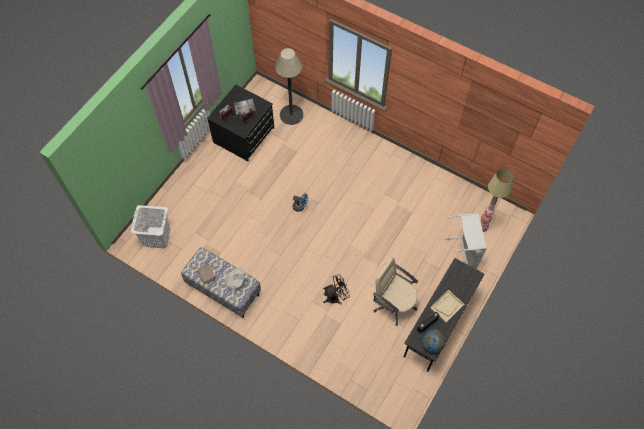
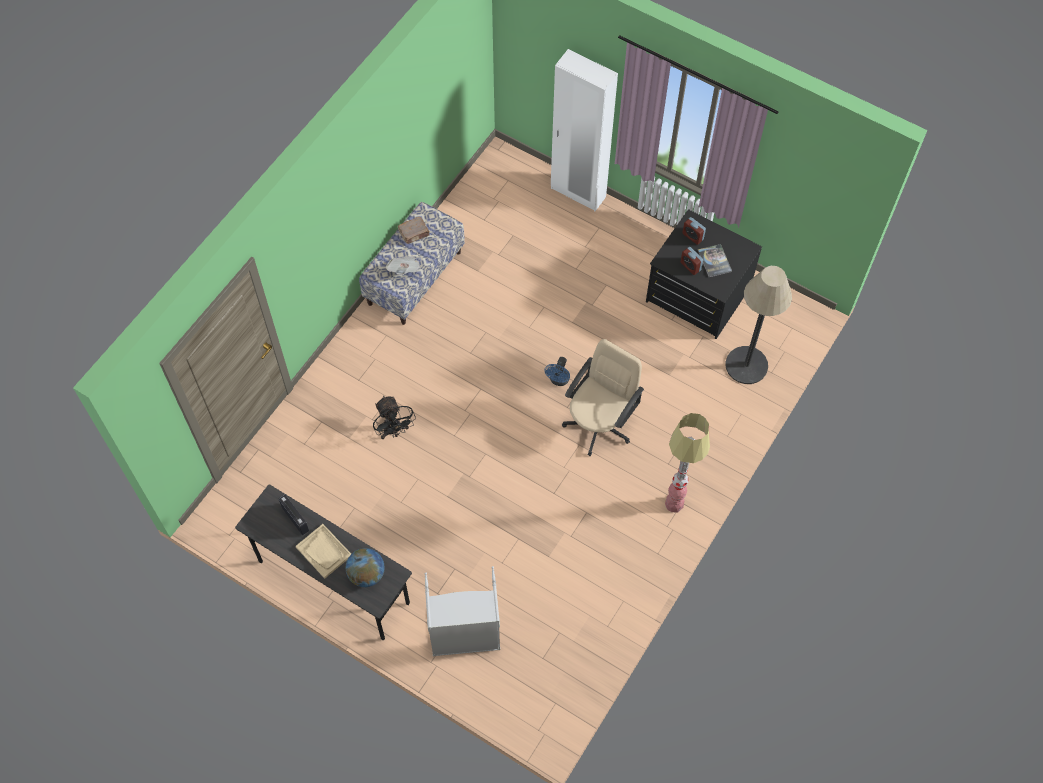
camera: 90 degrees right, 0 degrees up
white laundry basket [131,205,170,248] -> none
beige office chair [373,257,418,326] -> beige office chair moved to [562,339,644,456]
globe [421,329,446,353] -> globe moved to [346,548,385,587]
floor lamp [481,168,514,232] -> floor lamp moved to [665,413,710,512]
none -> white wardrobe [551,49,618,211]

